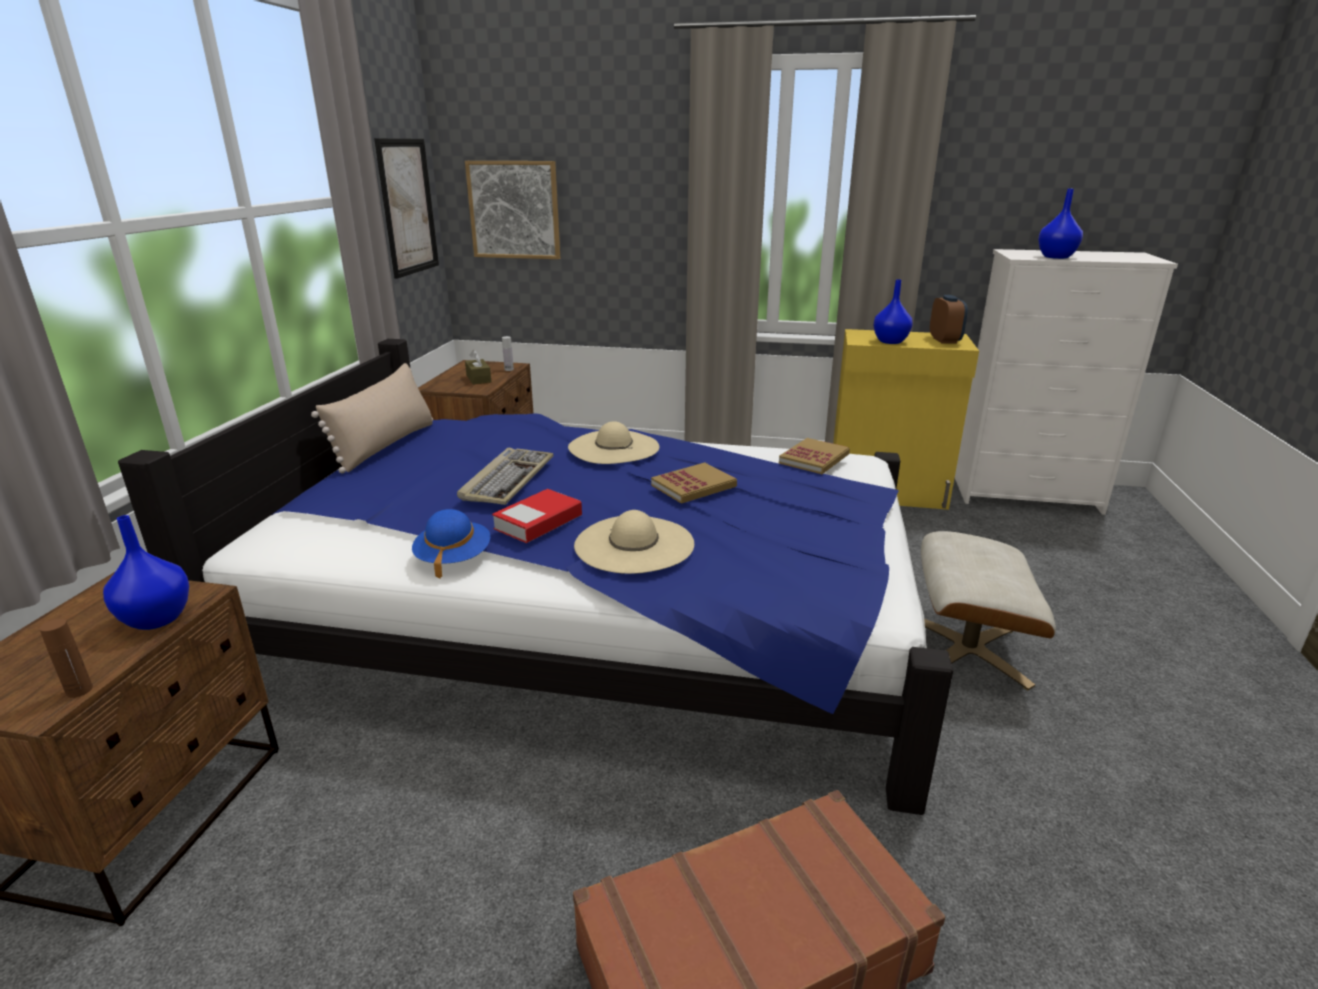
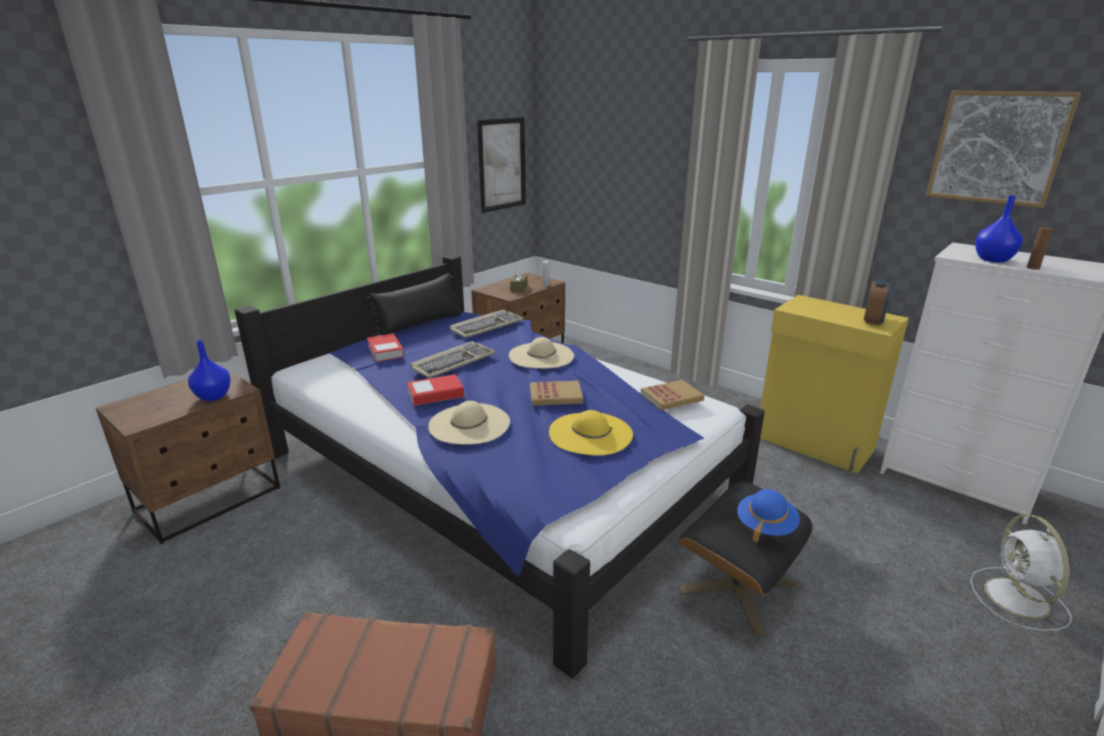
camera: 30 degrees right, 0 degrees up
brown bottle [39,619,93,698] -> brown bottle moved to [1027,227,1053,270]
beige pillow [311,363,433,474] -> black pillow [366,273,462,336]
blue hat [412,509,490,579] -> blue hat moved to [737,489,800,543]
picture [465,161,560,259] -> picture moved to [926,91,1082,208]
blue vase [873,279,913,344] -> none
beige ottoman [921,531,1056,690] -> black ottoman [679,481,812,636]
none -> book [367,334,404,362]
none -> keyboard [449,310,524,338]
none -> yellow hat [549,410,633,455]
none -> white fan [970,514,1072,631]

